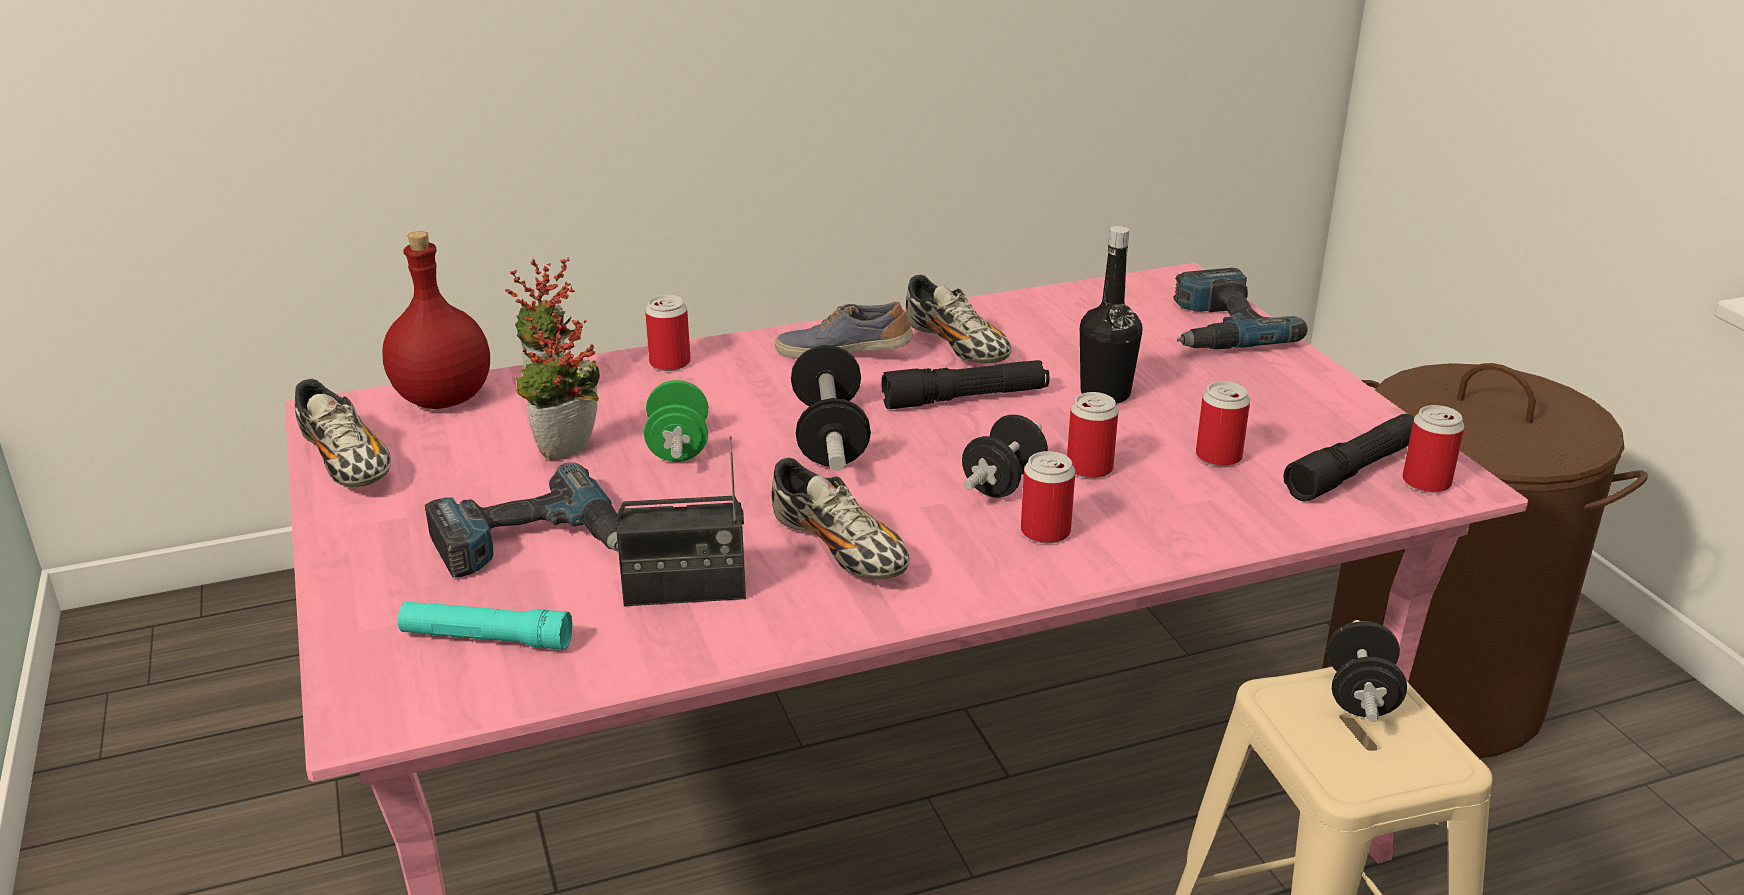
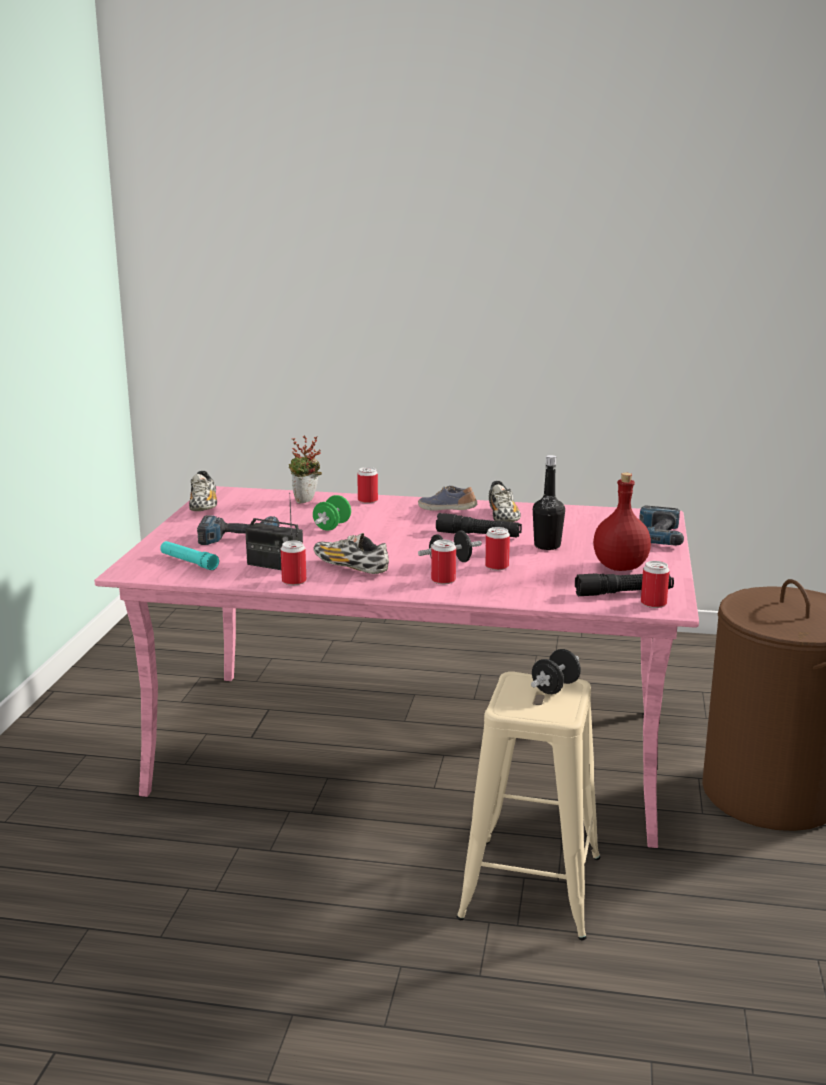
camera: 30 degrees right, 10 degrees down
red bottle [382,231,490,409] -> red bottle moved to [593,473,651,571]
potted plant [516,310,600,461] -> none
shoe [772,457,910,579] -> shoe turned 135 degrees clockwise [313,533,389,574]
dumbbell [791,345,871,471] -> none
can [1196,381,1250,466] -> can moved to [281,540,306,585]

